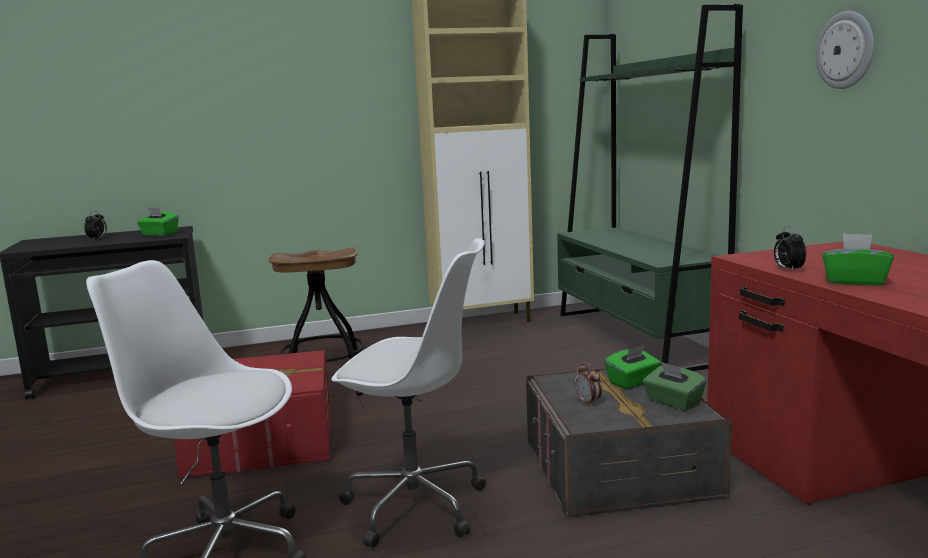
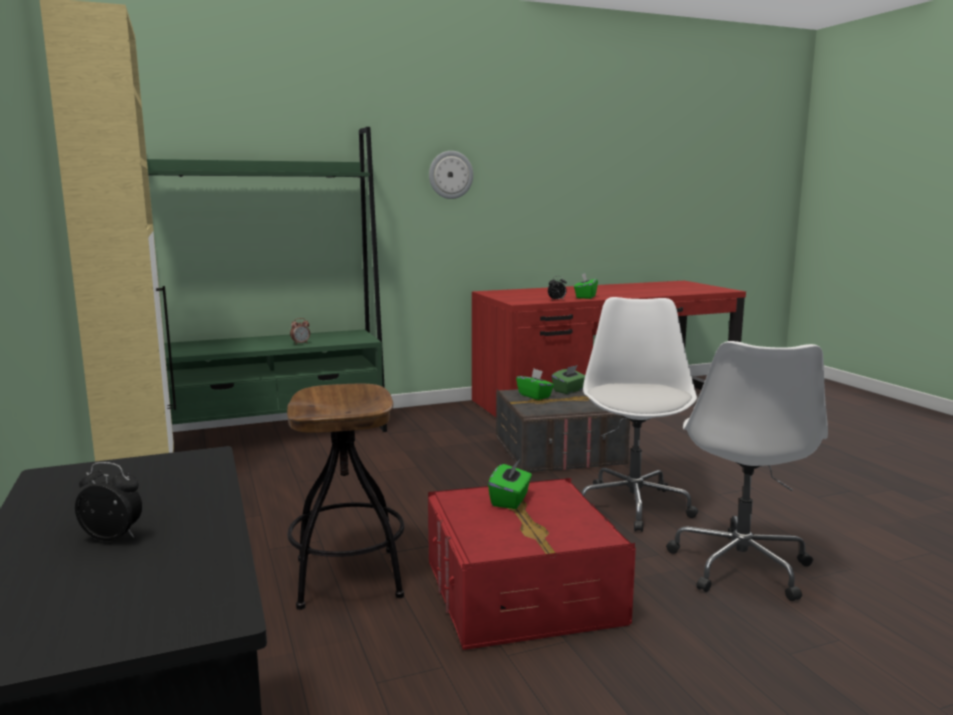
camera: 95 degrees left, 0 degrees up
green tissue box [137,207,179,236] -> green tissue box moved to [488,461,532,509]
alarm clock [575,362,602,406] -> alarm clock moved to [290,318,310,345]

